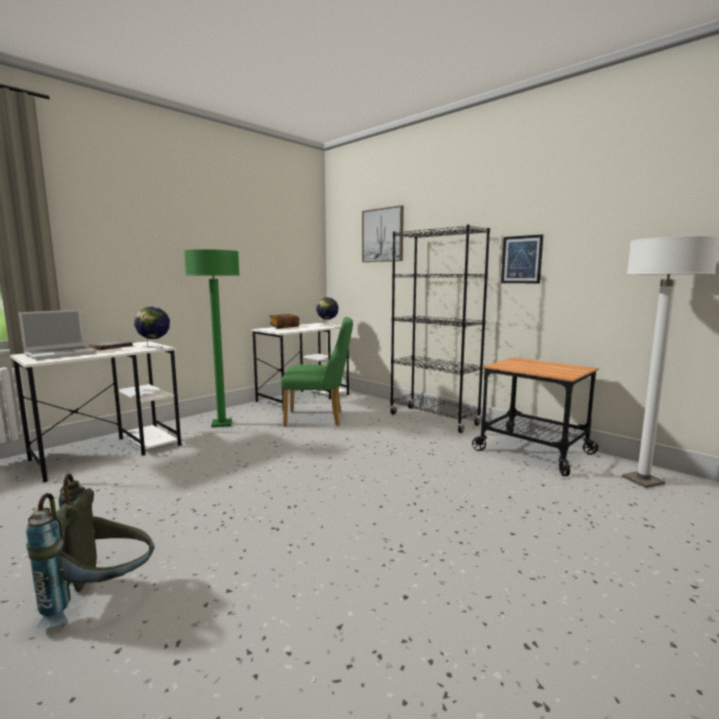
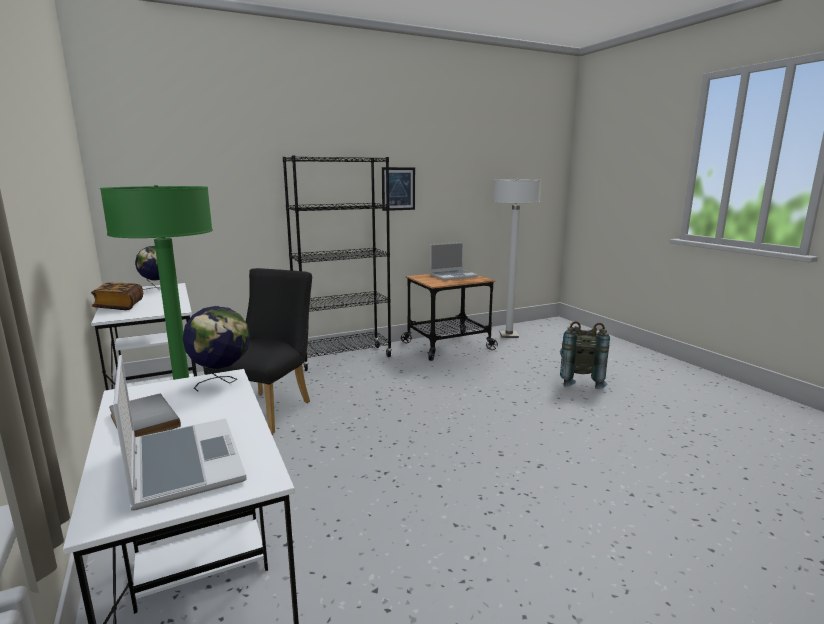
camera: 70 degrees left, 5 degrees up
grey backpack [26,474,154,628] -> grey backpack moved to [560,321,610,389]
green chair [281,317,353,427] -> black chair [203,268,312,435]
picture [362,205,404,262] -> none
none -> laptop [430,242,478,281]

